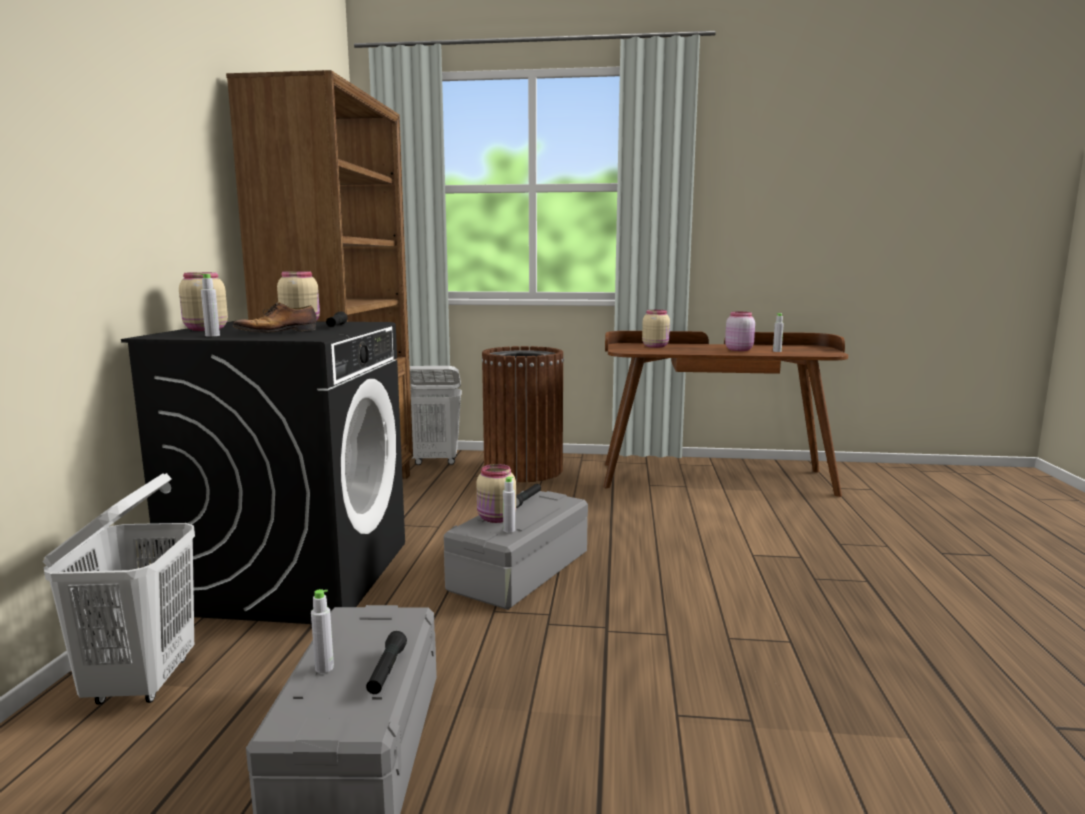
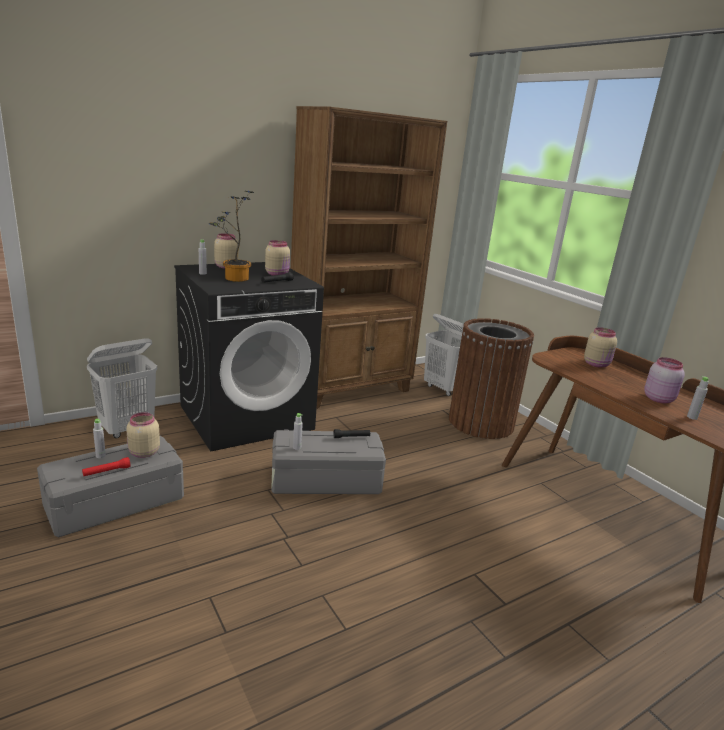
camera: 50 degrees right, 10 degrees up
shoe [233,302,317,335] -> potted plant [209,191,254,282]
black flashlight [366,631,407,694] -> red flashlight [82,457,131,476]
beige jar [477,464,516,523] -> beige jar moved to [126,412,160,458]

